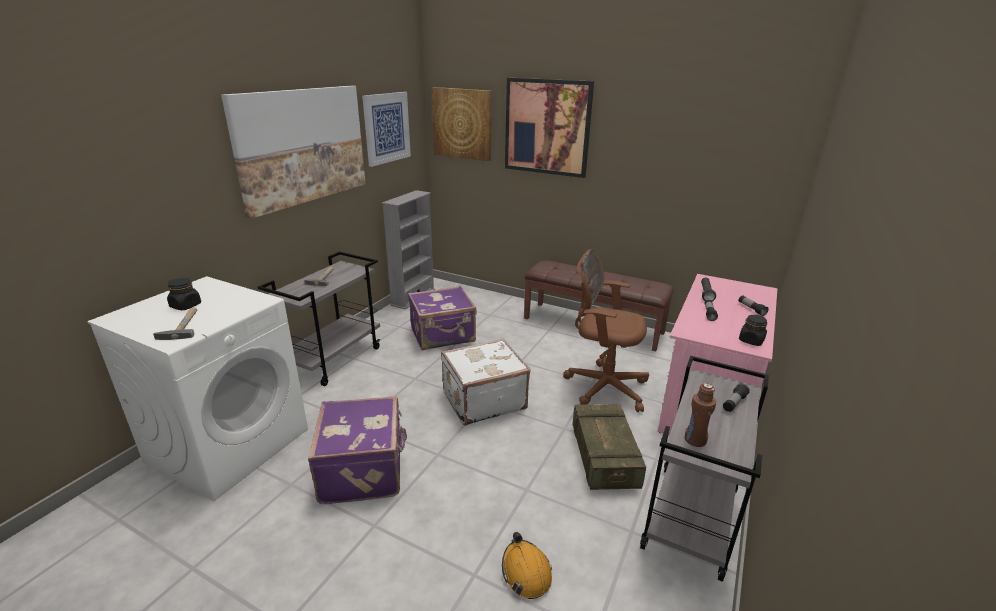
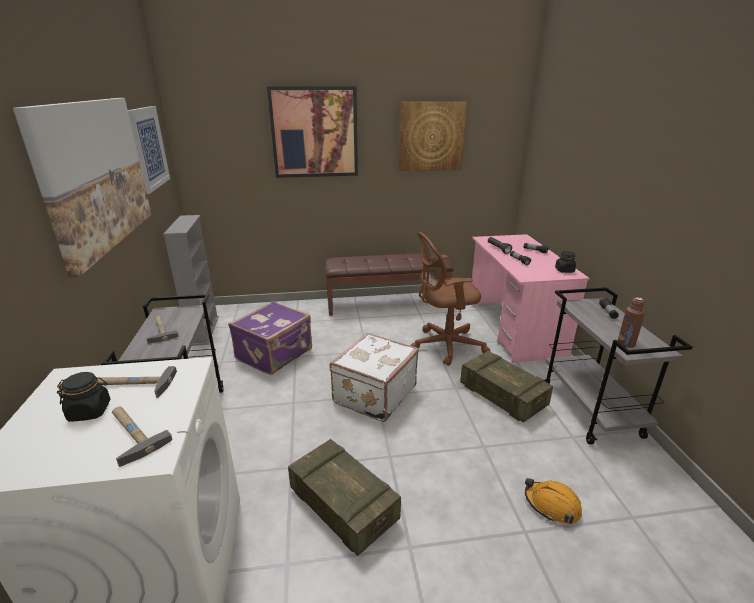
camera: 35 degrees left, 0 degrees up
purple suitcase [308,396,407,504] -> crate [288,439,401,556]
picture [432,87,492,161] -> picture moved to [399,102,467,171]
none -> hammer [97,366,177,398]

